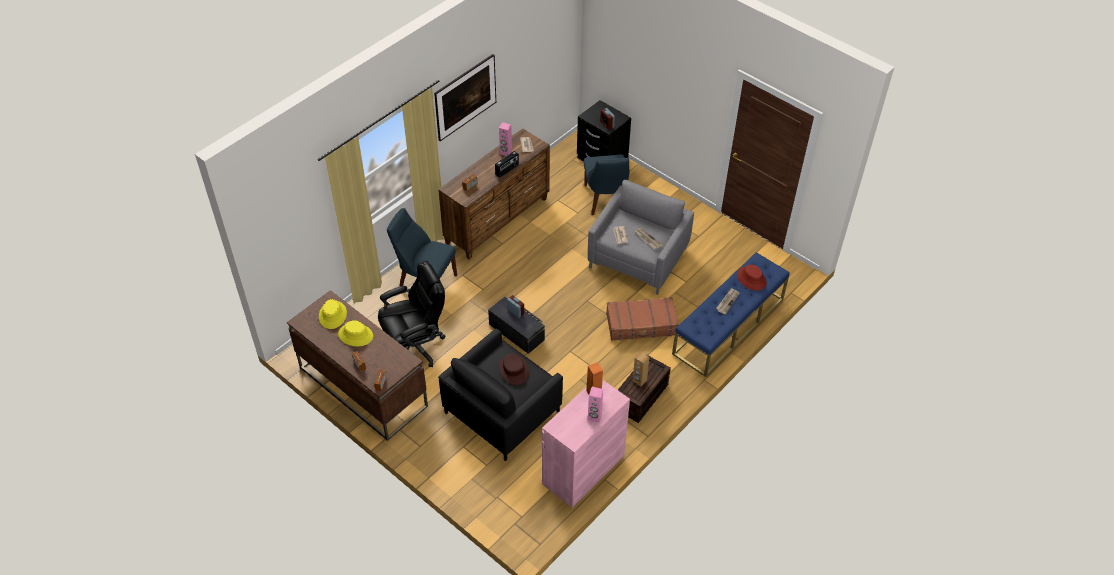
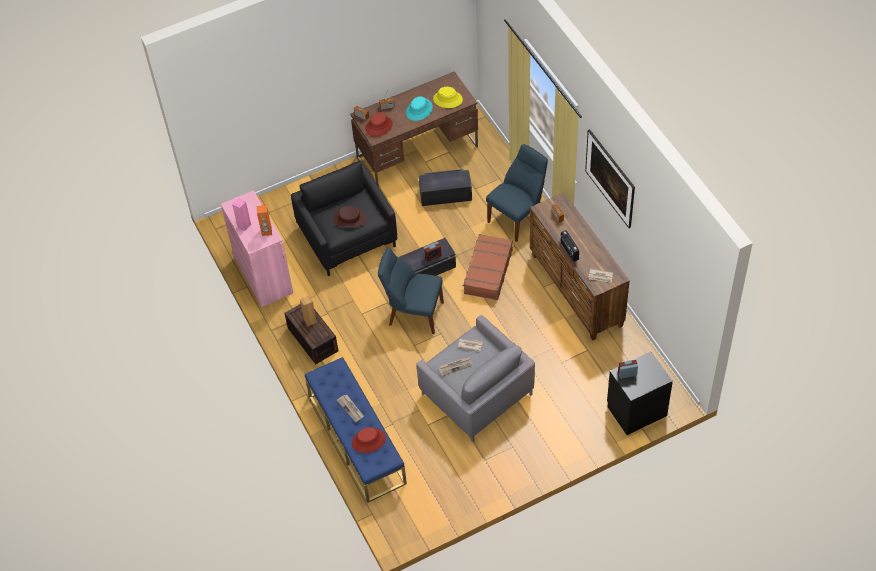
camera: 115 degrees right, 5 degrees up
yellow hat [338,320,373,346] -> turquoise hat [406,96,433,121]
black office chair [378,261,446,367] -> black storage box [419,169,472,206]
pink speaker [499,122,512,156] -> none
blue chair [584,155,630,215] -> blue chair moved to [378,248,444,334]
brown suitcase [606,297,679,341] -> brown suitcase moved to [462,234,513,300]
none -> red hat [365,113,393,137]

